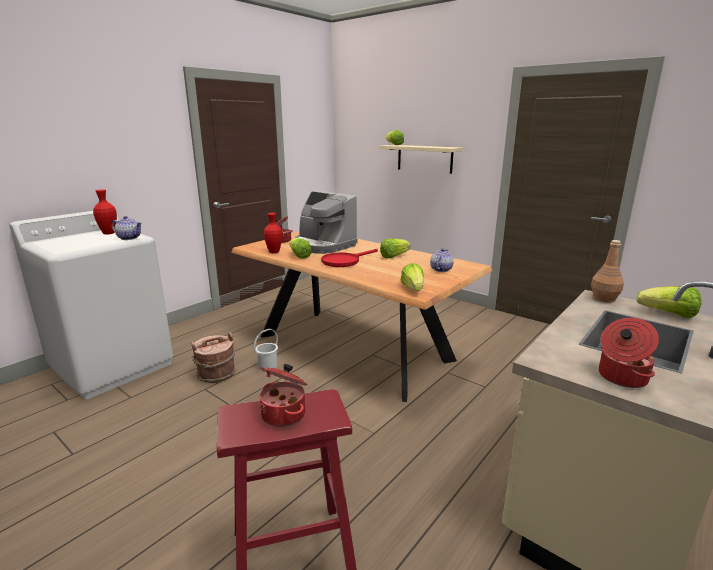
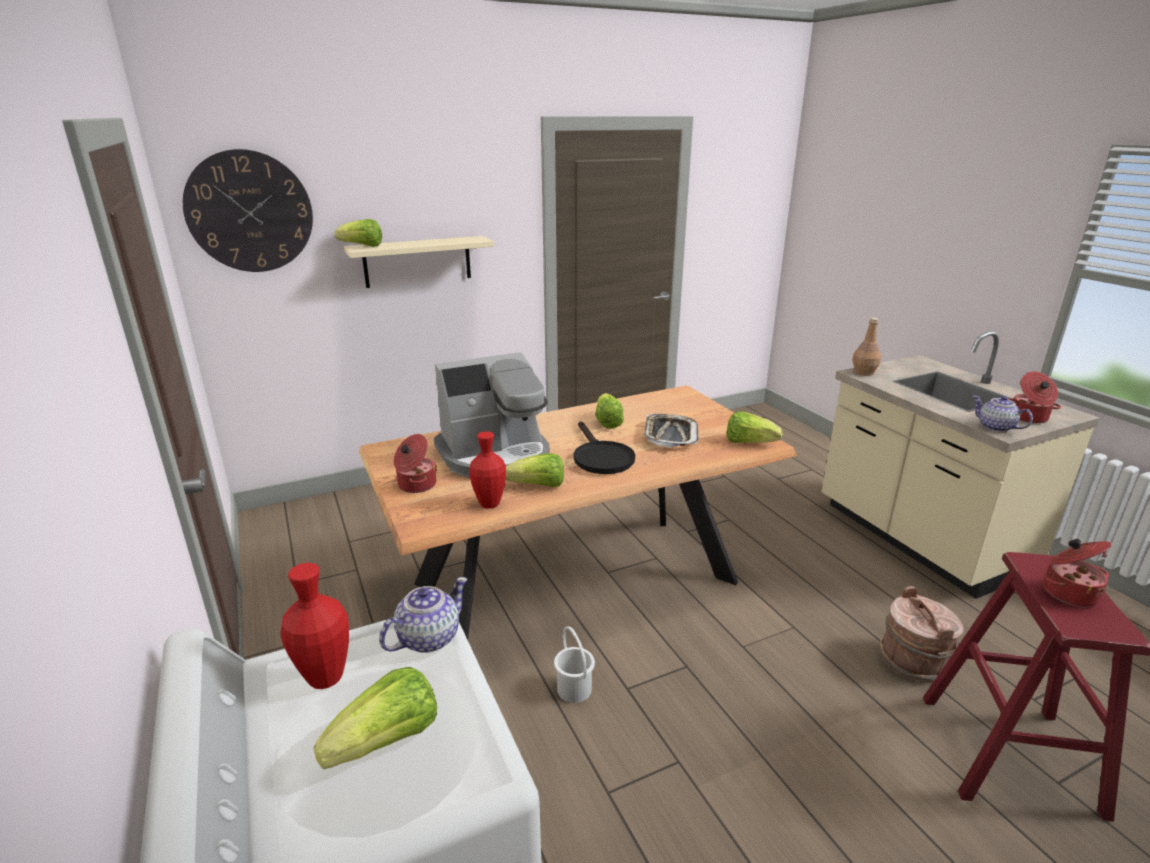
camera: 65 degrees left, 5 degrees up
brown bucket [191,332,236,383] -> brown bucket moved to [879,586,964,682]
red frying pan [321,249,378,267] -> black frying pan [574,421,635,474]
teapot [430,248,454,272] -> teapot moved to [972,396,1033,432]
lettuce [637,286,702,318] -> lettuce moved to [313,667,437,769]
none -> wall clock [183,149,313,272]
none -> tray [644,414,699,448]

